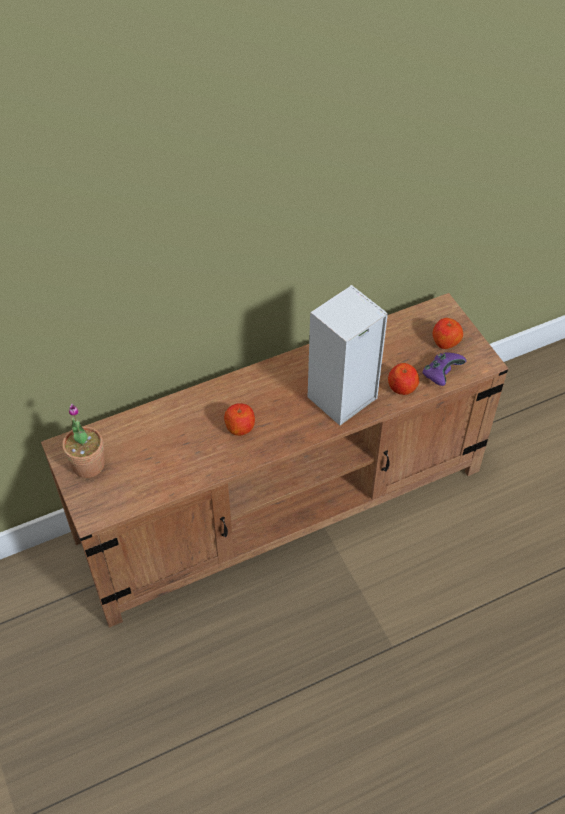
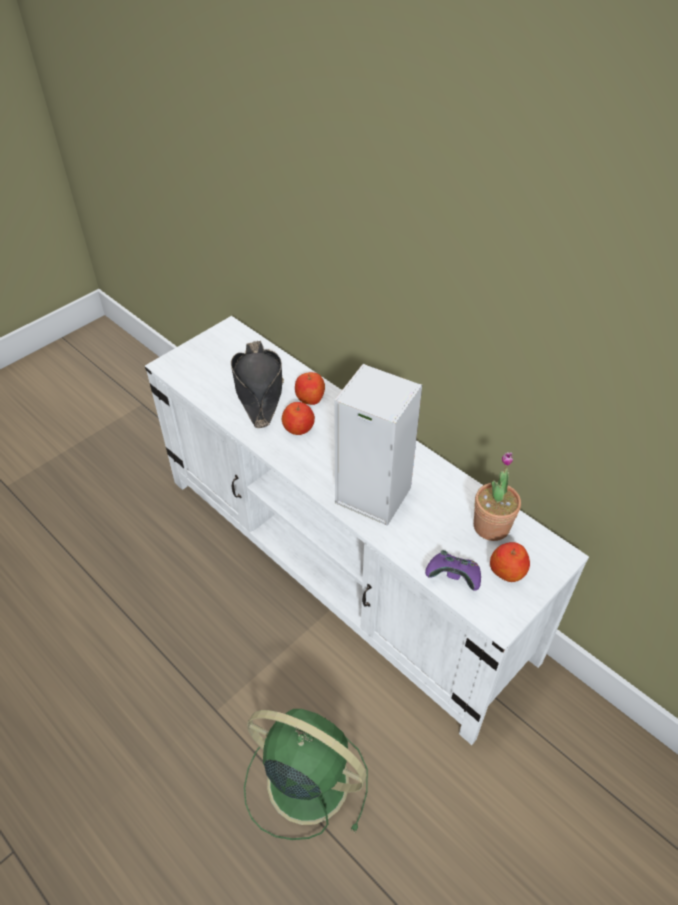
camera: 70 degrees right, 5 degrees down
brown tv stand [41,293,508,628] -> white tv stand [145,316,589,745]
potted plant [62,404,105,478] -> potted plant moved to [474,452,521,541]
apple [388,363,419,395] -> apple moved to [295,372,325,405]
none -> black hat [231,341,284,428]
none -> green fan [244,709,368,840]

